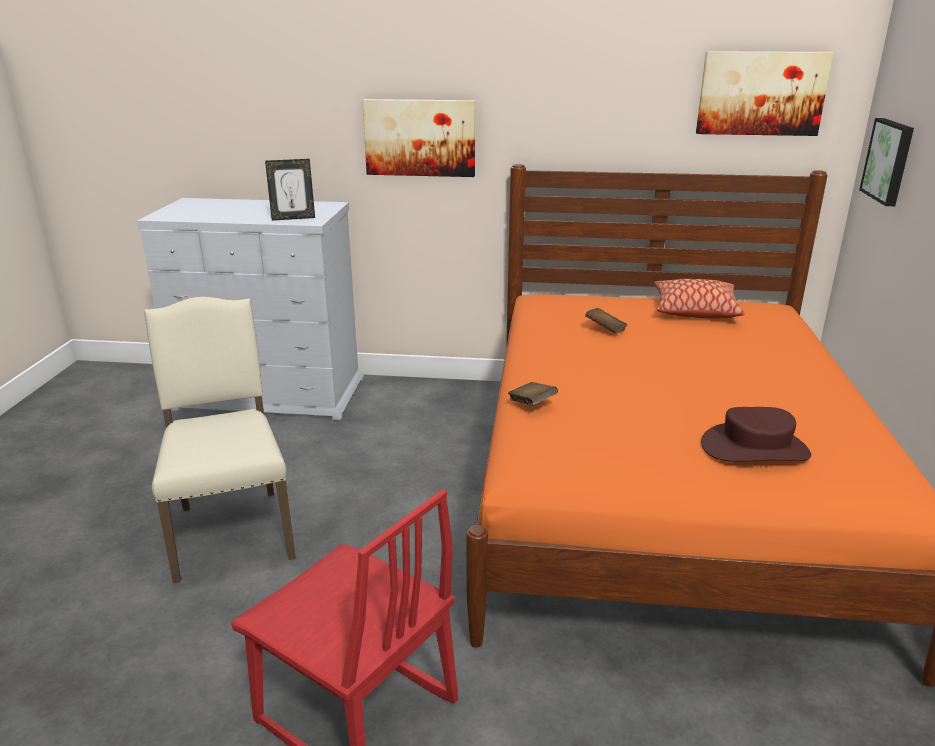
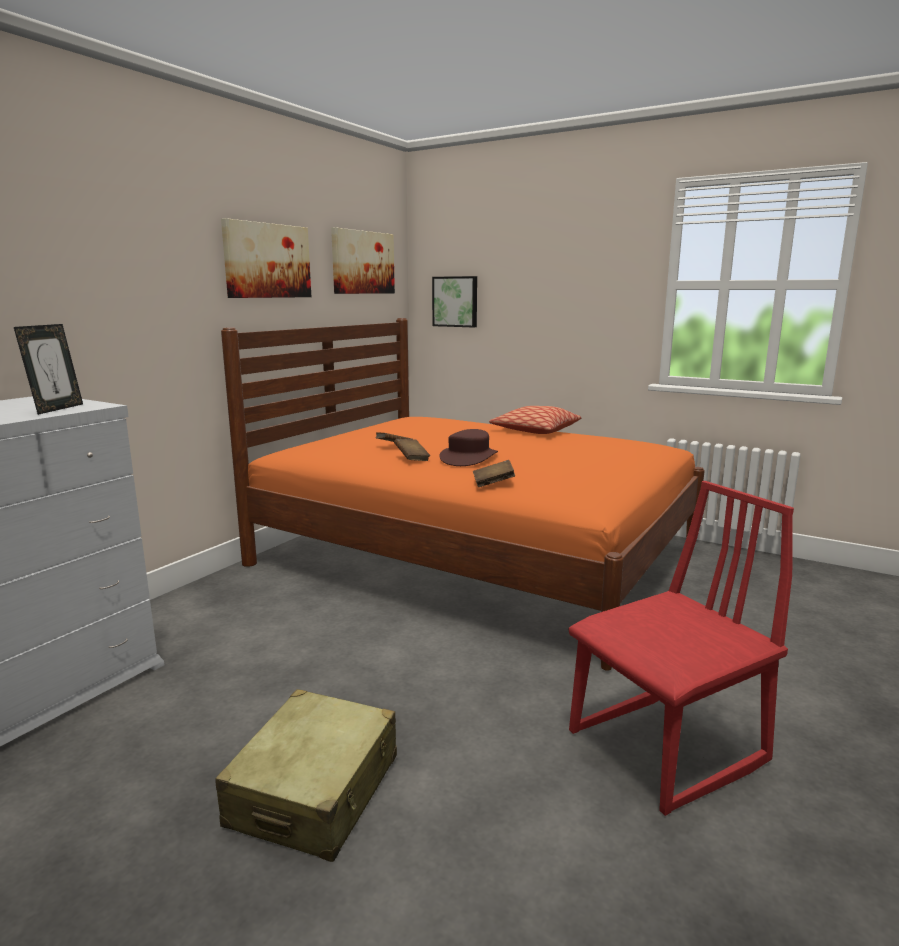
camera: 65 degrees left, 10 degrees down
beige chair [144,297,296,583] -> beige suitcase [215,689,397,862]
picture [362,99,475,177] -> picture moved to [221,218,311,298]
pillow [654,279,744,319] -> pillow moved to [489,406,581,434]
brown hat [701,407,811,462] -> brown hat moved to [440,429,498,466]
none -> brown book [394,439,430,461]

